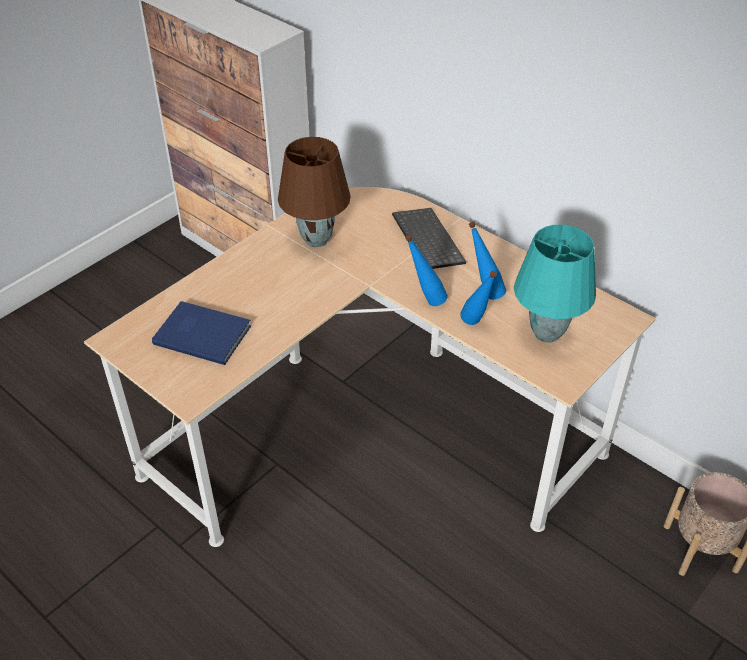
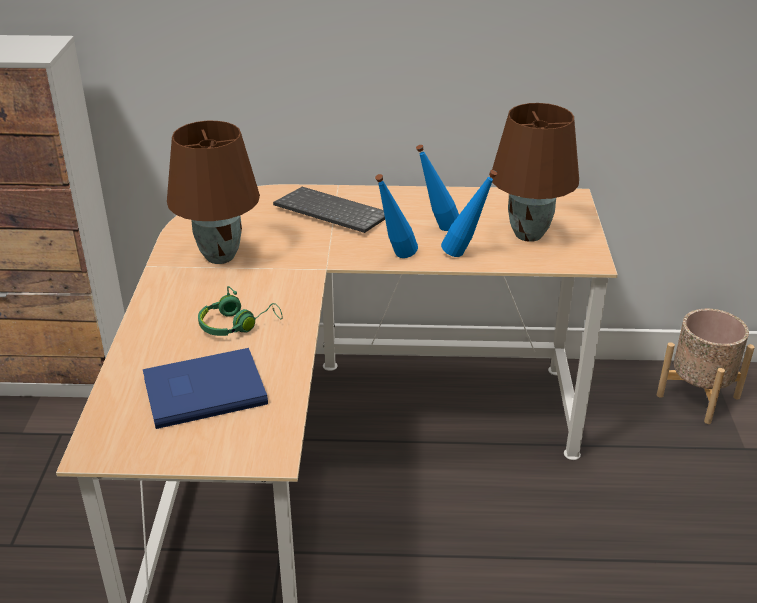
camera: 40 degrees left, 10 degrees down
turquoise table lamp [514,225,596,343] -> brown table lamp [490,103,579,242]
none -> green headphones [198,286,283,336]

